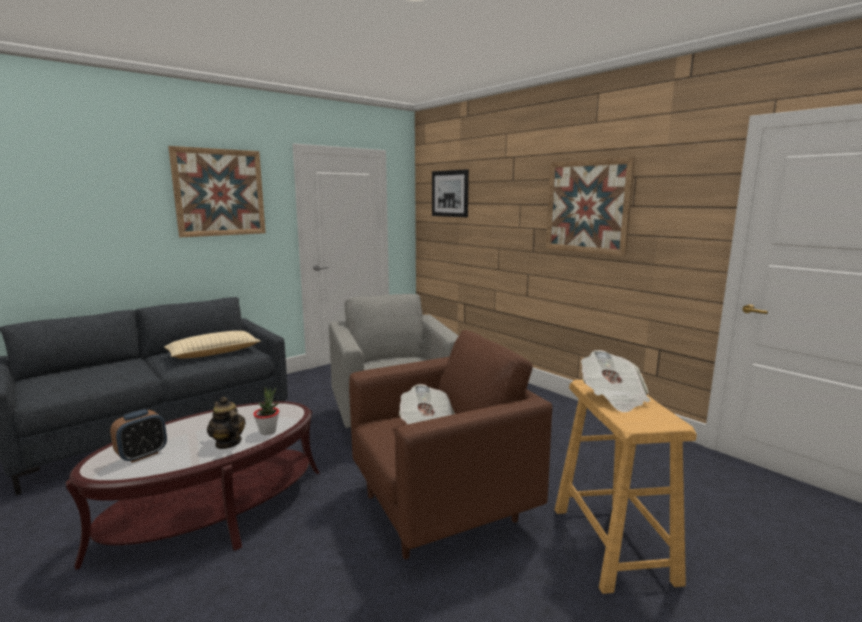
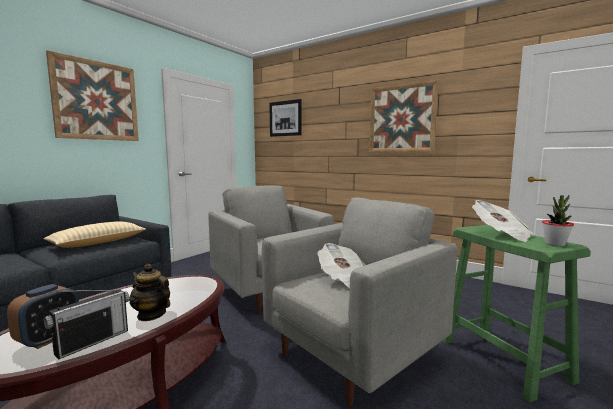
camera: 15 degrees left, 5 degrees down
potted plant [253,387,279,435] -> potted plant moved to [542,195,574,246]
brown armchair [349,330,552,559] -> grey armchair [262,197,457,407]
beige stool [555,380,697,594] -> green stool [442,225,591,402]
none -> radio [44,289,130,359]

